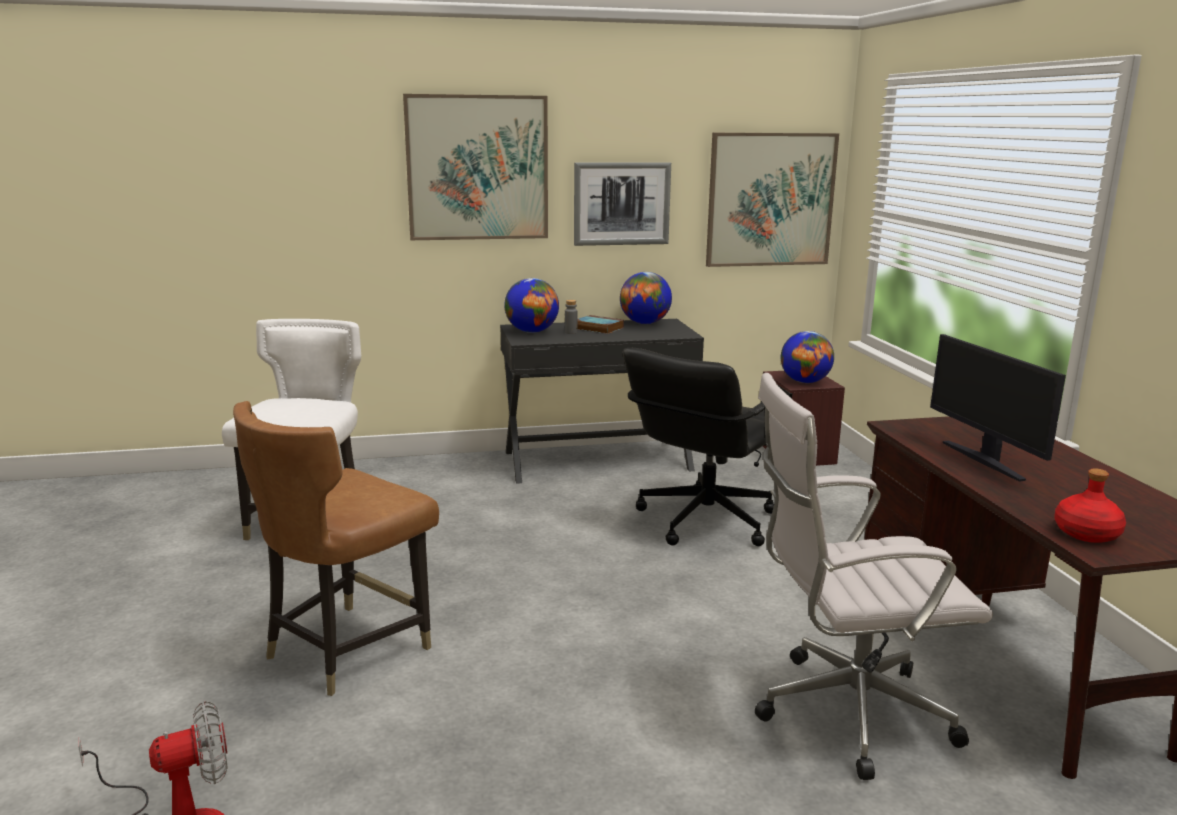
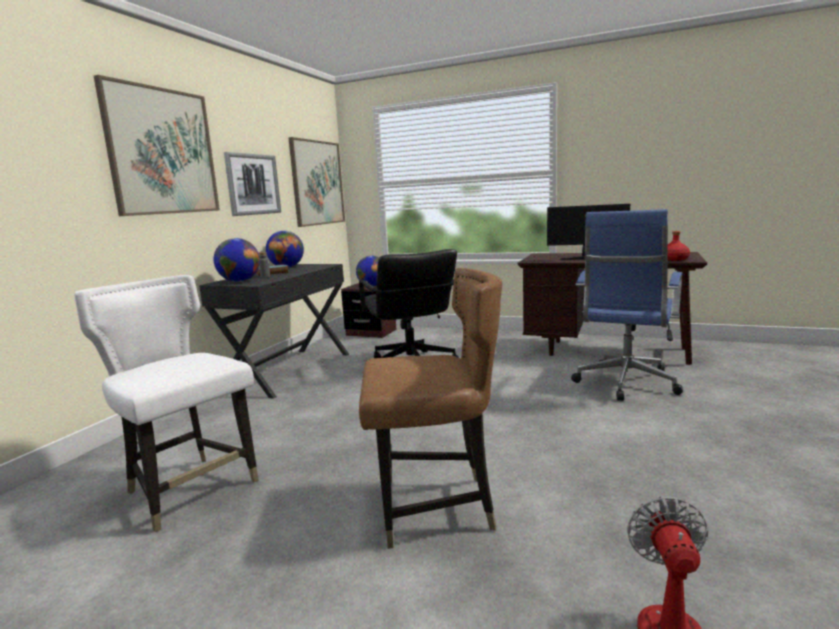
camera: 55 degrees left, 5 degrees down
brown chair [233,401,439,696] -> brown chair turned 75 degrees counterclockwise [359,268,502,549]
white office chair [755,373,993,780] -> blue office chair [571,209,683,401]

